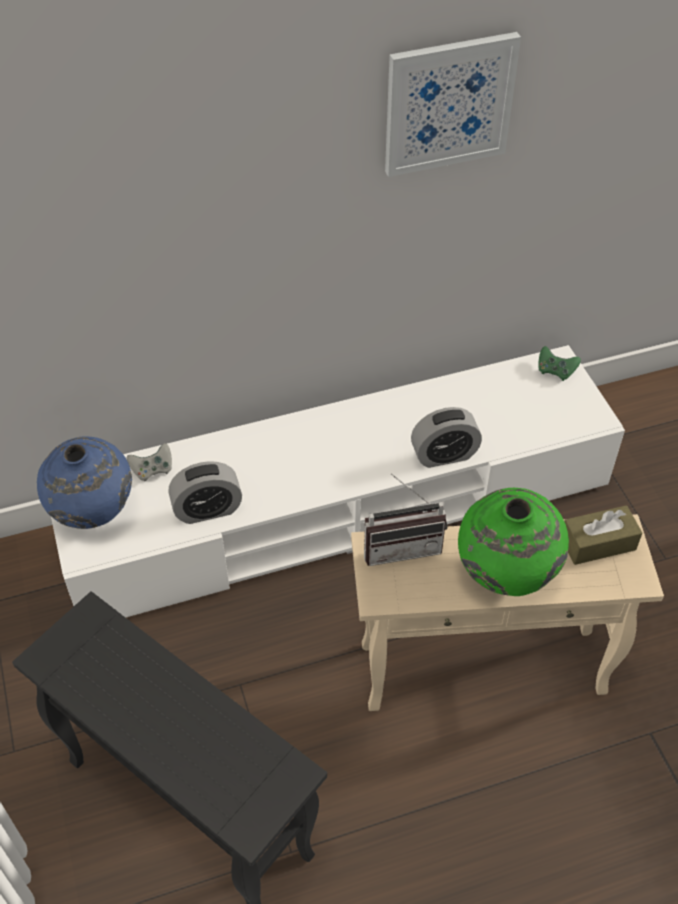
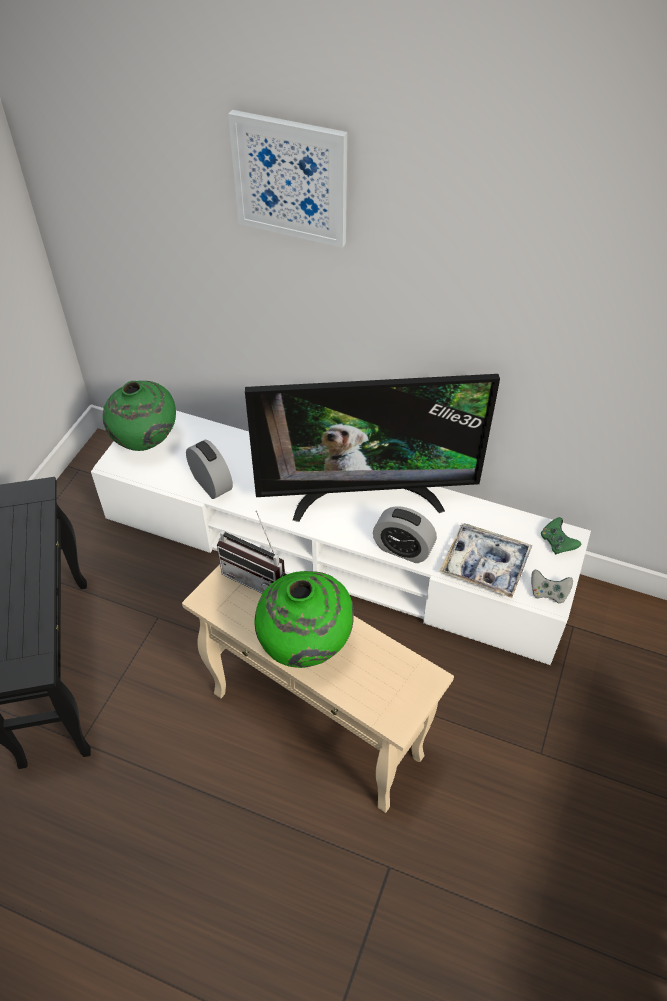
camera: 40 degrees right, 0 degrees up
blue vase [37,437,132,529] -> green vase [103,381,176,451]
grey game controller [126,443,172,481] -> grey game controller moved to [531,570,573,603]
alarm clock [169,461,242,524] -> alarm clock turned 150 degrees counterclockwise [186,440,233,499]
picture [385,32,521,177] -> picture moved to [228,110,347,248]
brown tissue box [564,505,642,565] -> none
none -> television [245,374,500,522]
none -> tray [439,523,532,598]

